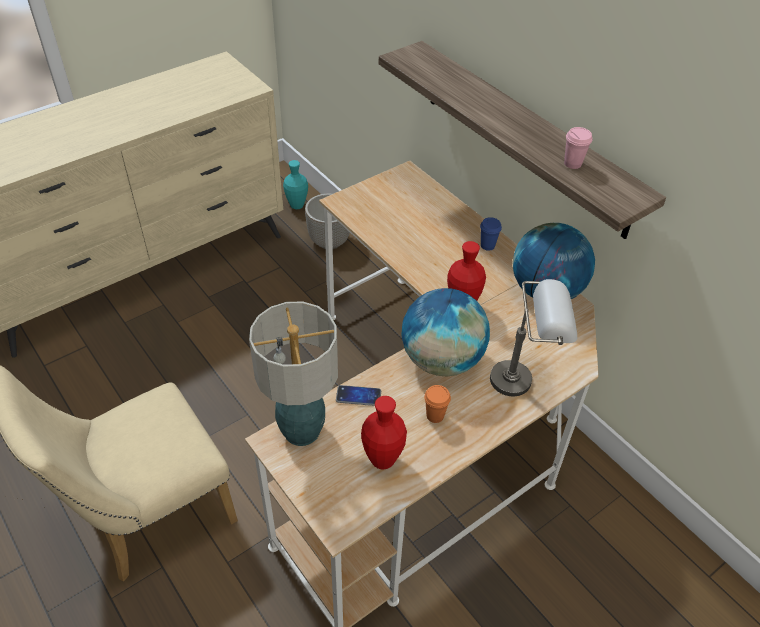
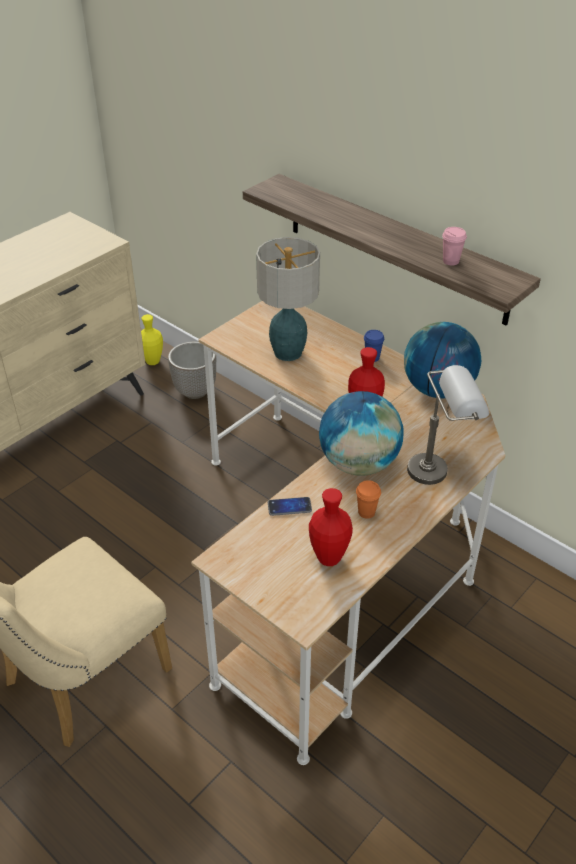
camera: 10 degrees left, 5 degrees down
table lamp [249,302,338,446] -> table lamp moved to [256,237,320,361]
turquoise vase [283,160,308,209] -> yellow vase [141,314,163,365]

